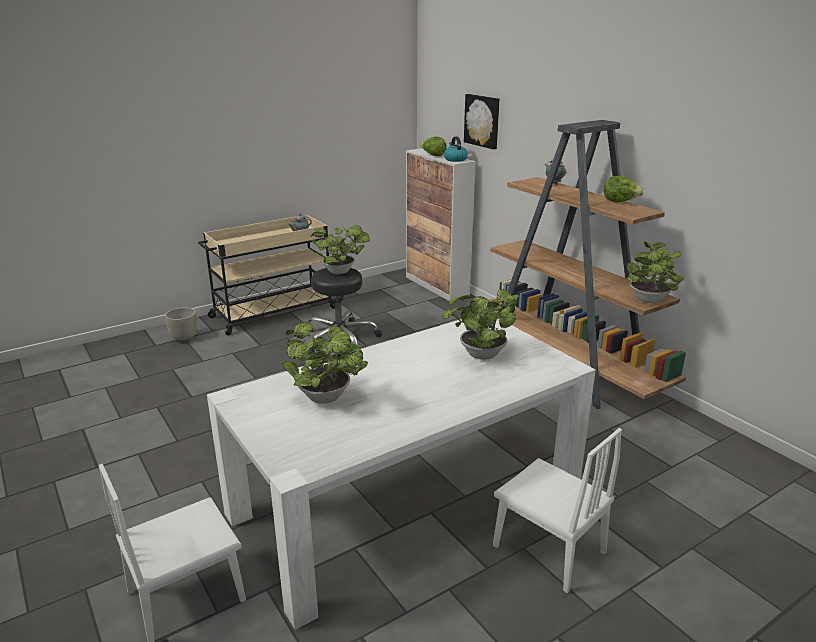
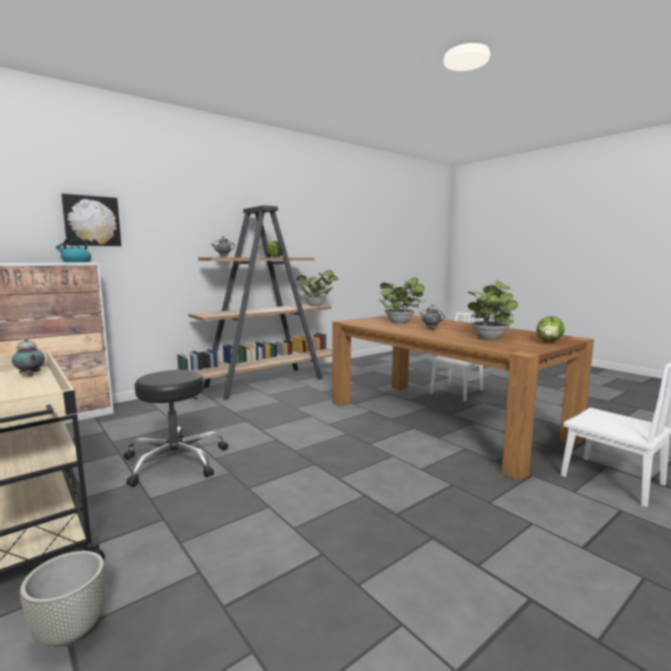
camera: 95 degrees left, 15 degrees down
white dining table [207,319,596,630] -> brown dining table [333,315,594,481]
potted plant [311,225,370,274] -> none
lettuce [420,136,446,156] -> lettuce moved to [536,316,565,342]
none -> teapot [419,304,445,330]

